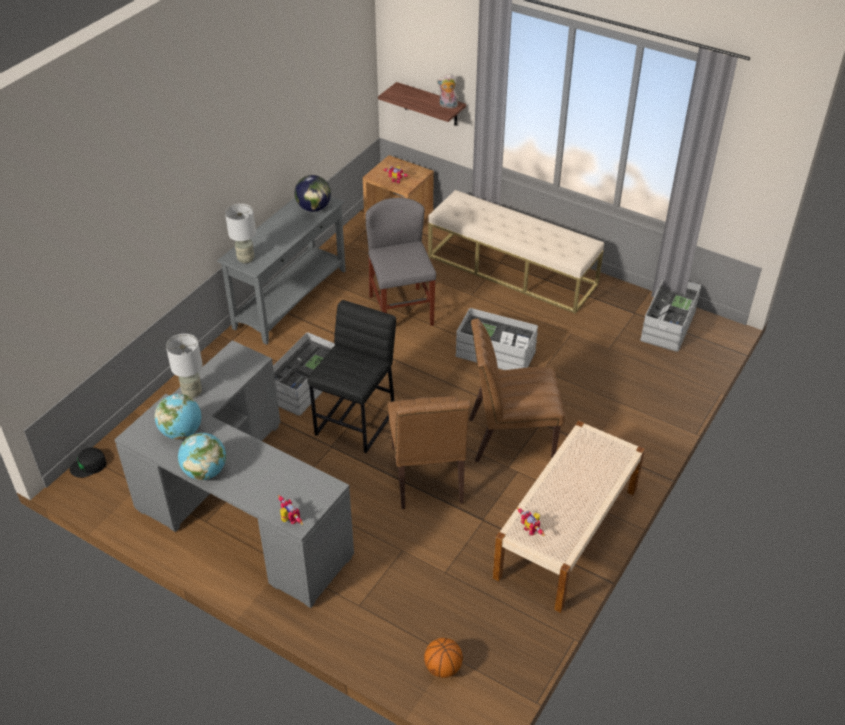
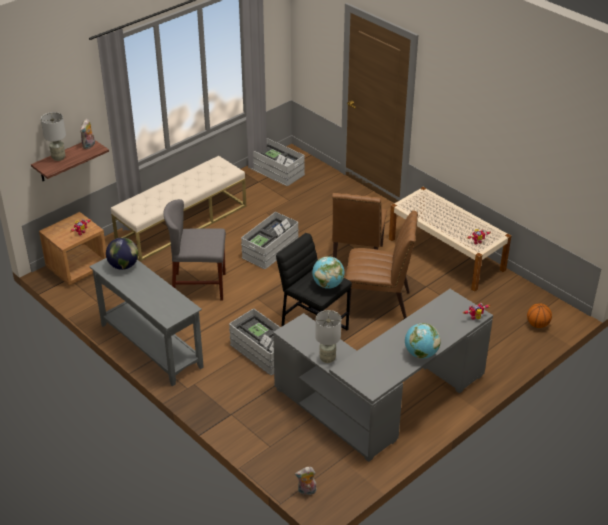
camera: 75 degrees left, 5 degrees down
black cap [70,447,107,478] -> plush toy [295,467,317,495]
globe [154,394,201,440] -> globe moved to [312,256,345,289]
grey table lamp [225,204,256,263] -> grey table lamp moved to [41,112,66,161]

